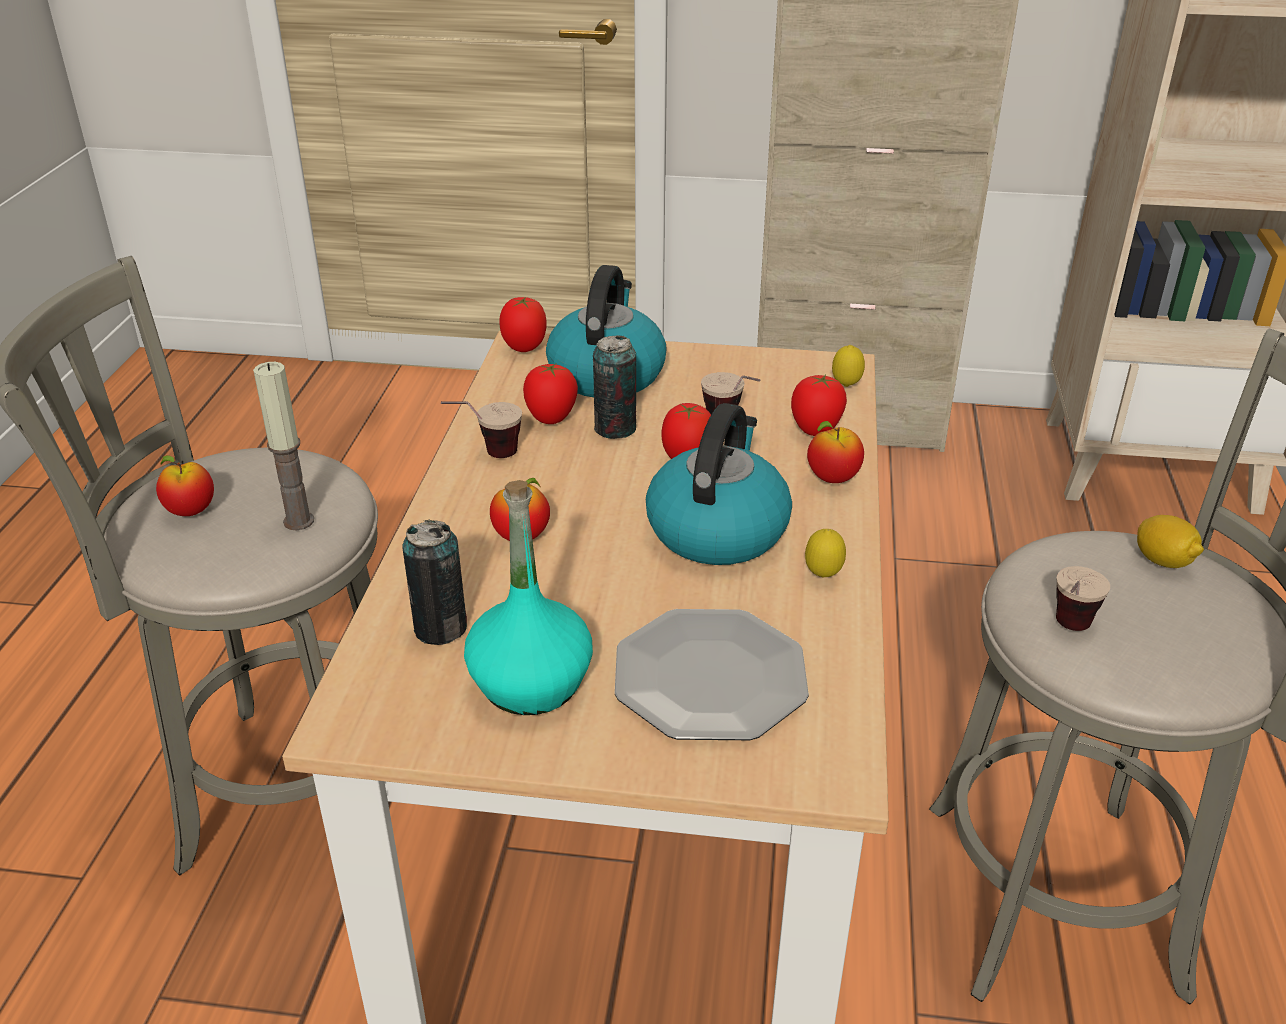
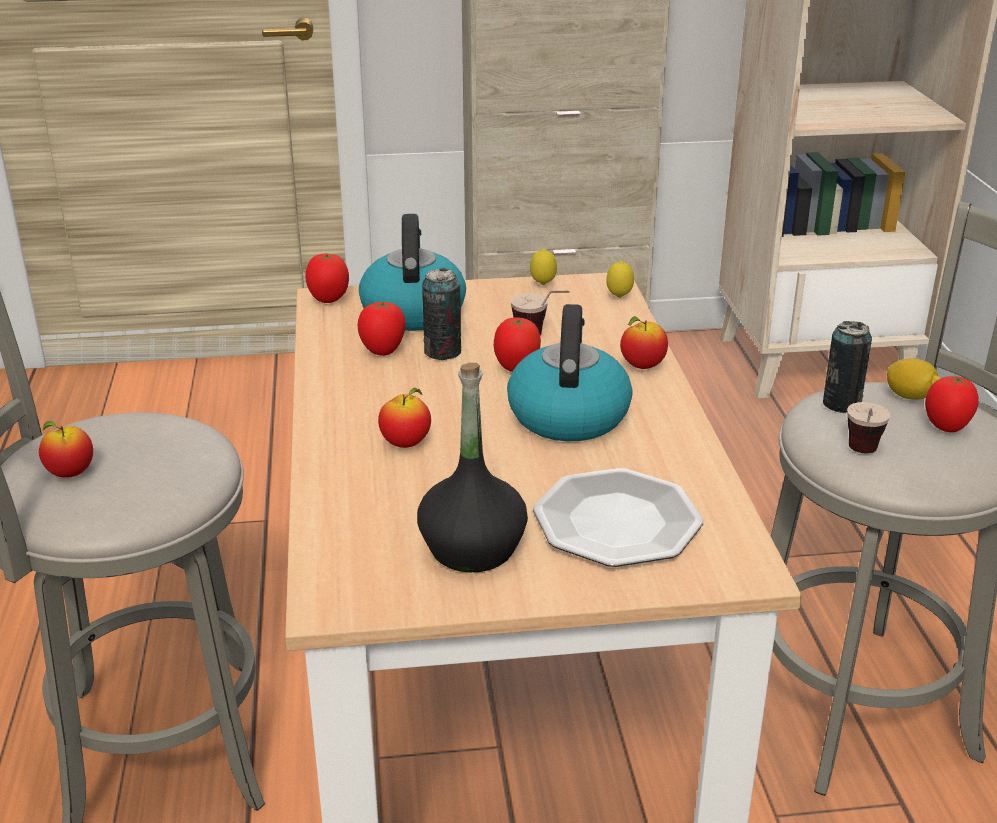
camera: 15 degrees left, 5 degrees down
candle [253,362,314,530] -> none
can [402,520,467,645] -> can moved to [823,321,872,413]
cup [441,401,522,458] -> none
turquoise bottle [464,480,593,715] -> black bottle [417,363,528,573]
tomato [791,374,847,436] -> tomato moved to [925,375,979,432]
lemon [805,529,846,577] -> lemon moved to [530,249,557,285]

